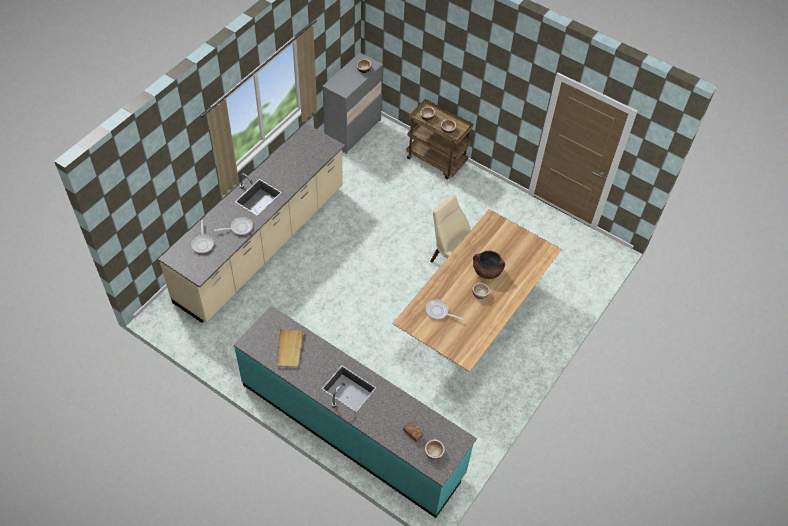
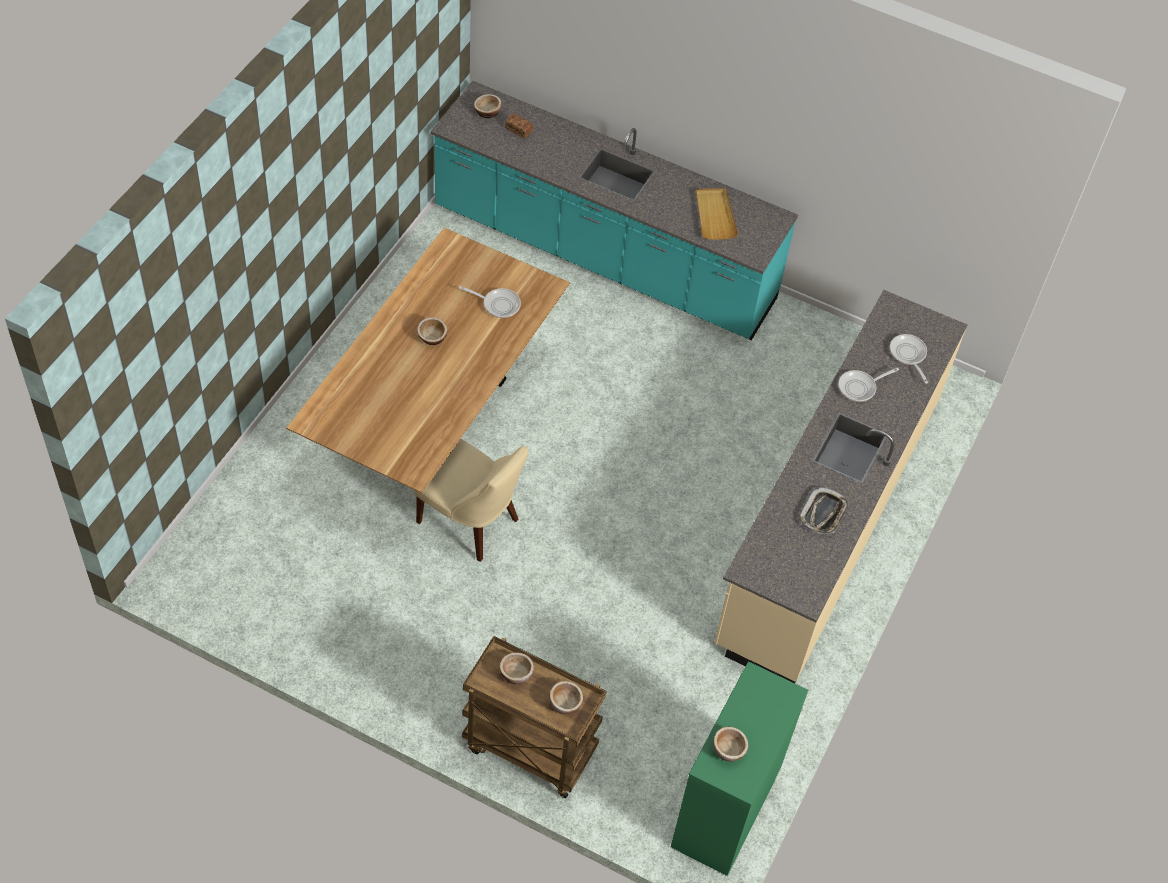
camera: 170 degrees right, 0 degrees up
grey dresser [322,53,383,154] -> green dresser [671,661,808,876]
brown cooking pot [473,251,505,279] -> none
none -> tray [799,487,849,534]

